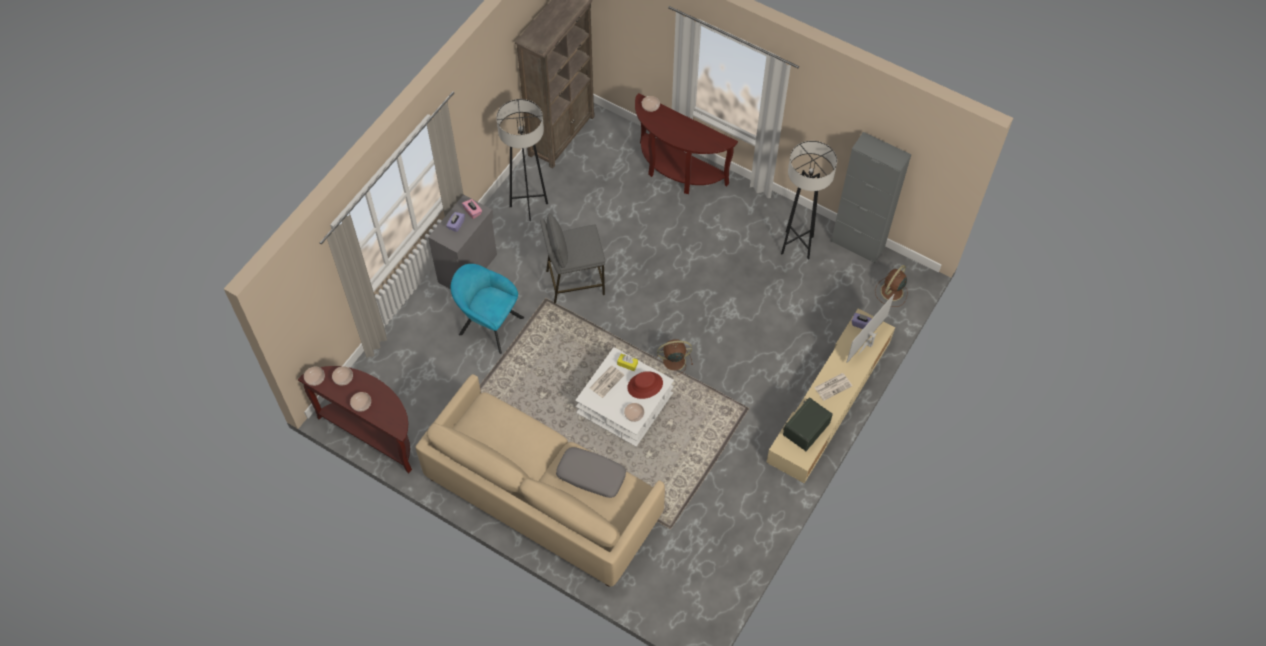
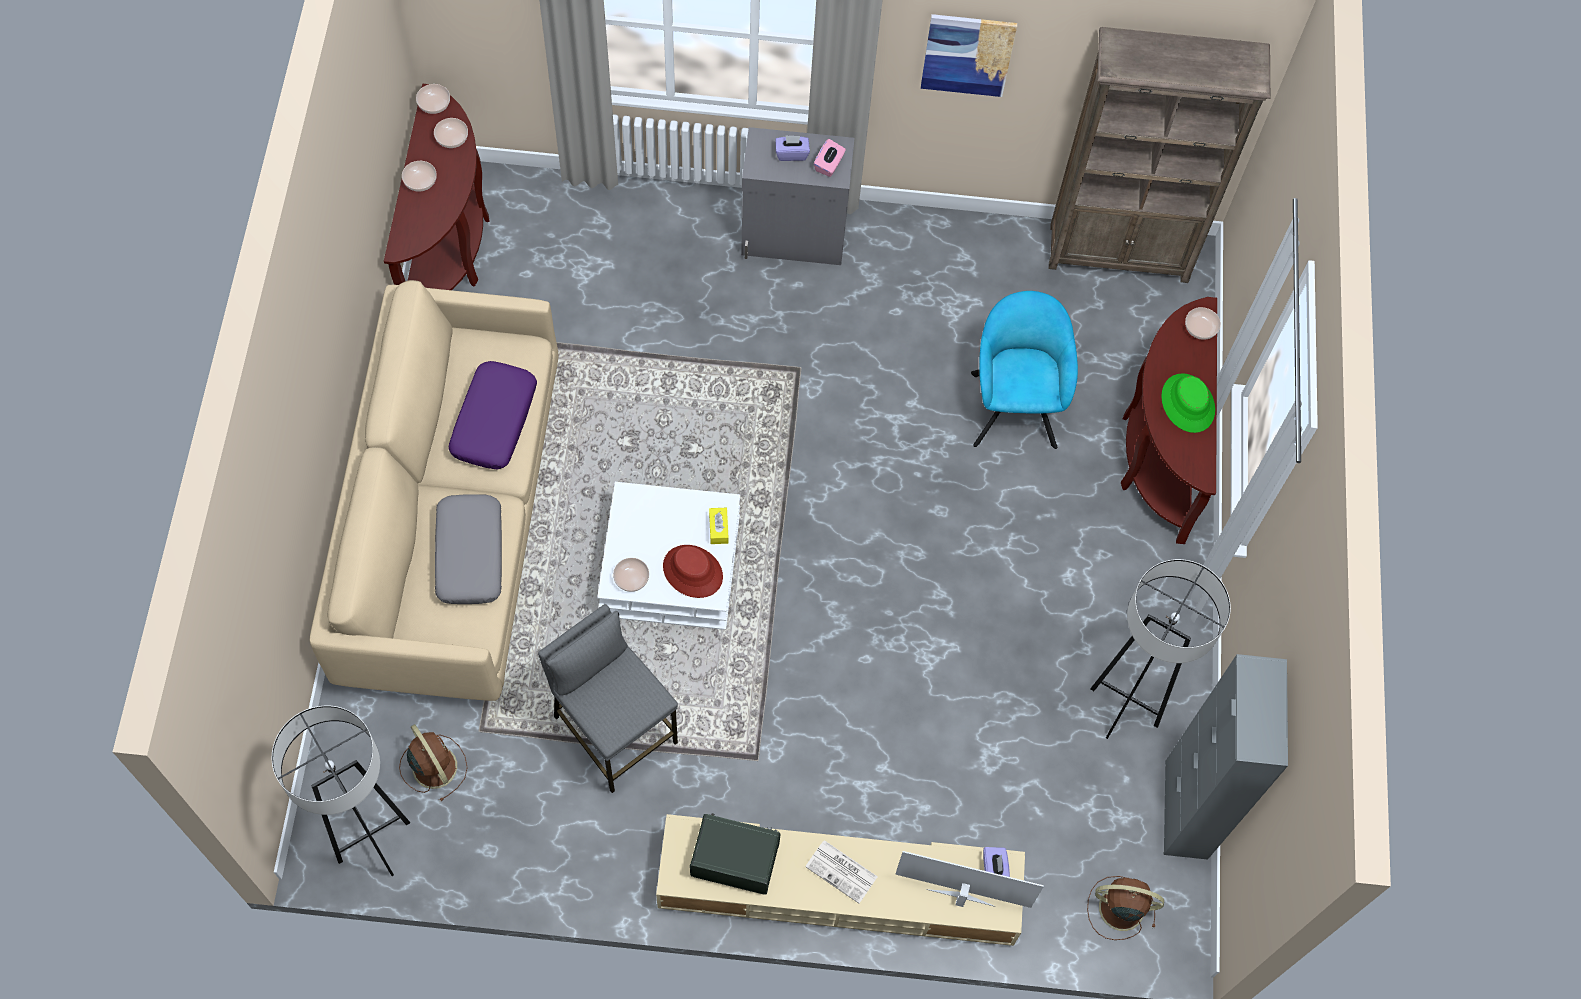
camera: 60 degrees right, 5 degrees up
turquoise armchair [451,264,524,354] -> turquoise armchair moved to [971,291,1078,449]
grey floor lamp [496,99,548,221] -> grey floor lamp moved to [272,706,410,876]
grey stool [540,213,605,303] -> grey stool moved to [538,604,678,793]
newspaper [590,366,624,398] -> none
brown fan [657,339,693,375] -> brown fan moved to [399,724,468,801]
none -> purple pillow [448,361,537,470]
none -> picture [921,14,1017,97]
none -> green hat [1162,373,1215,433]

